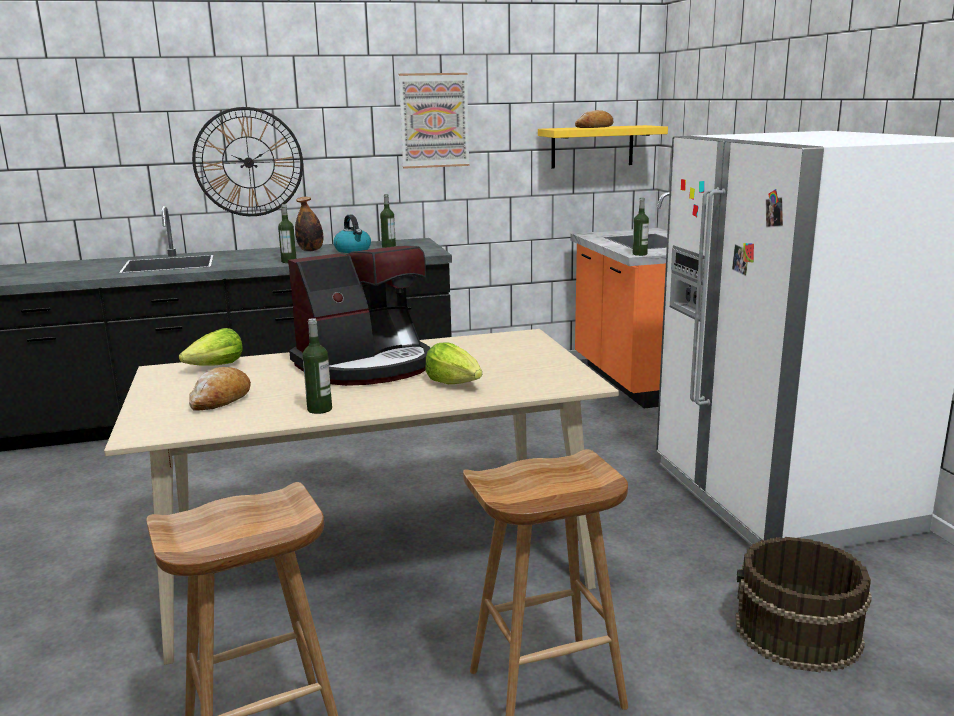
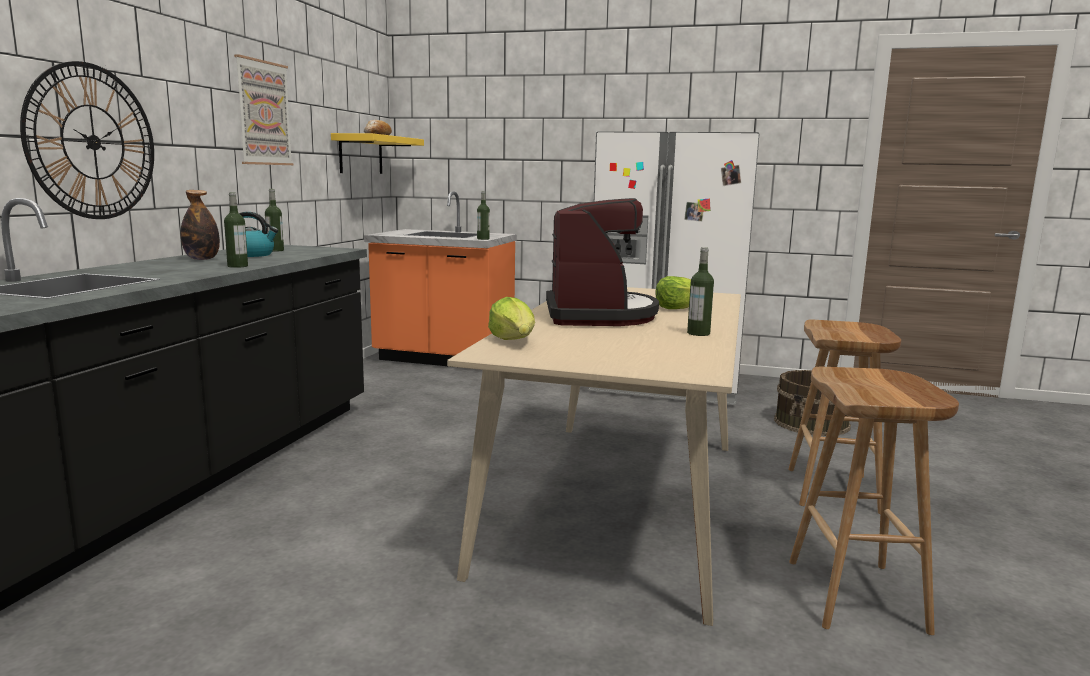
camera: 60 degrees left, 5 degrees down
bread [189,367,251,411] -> none

